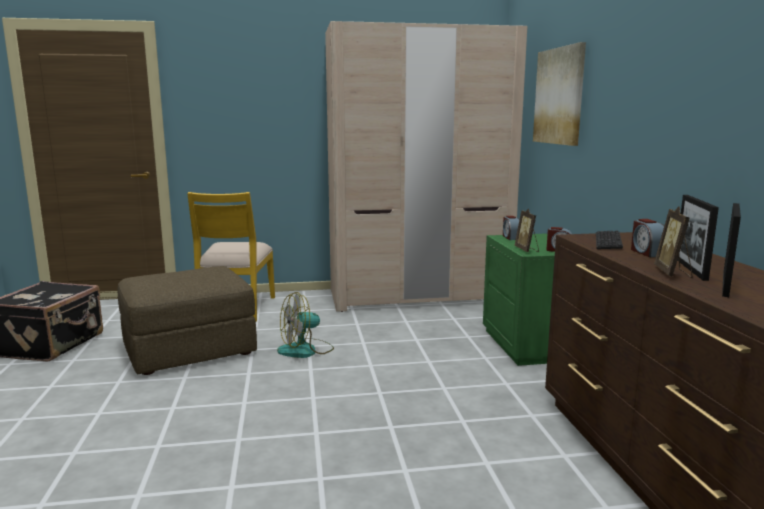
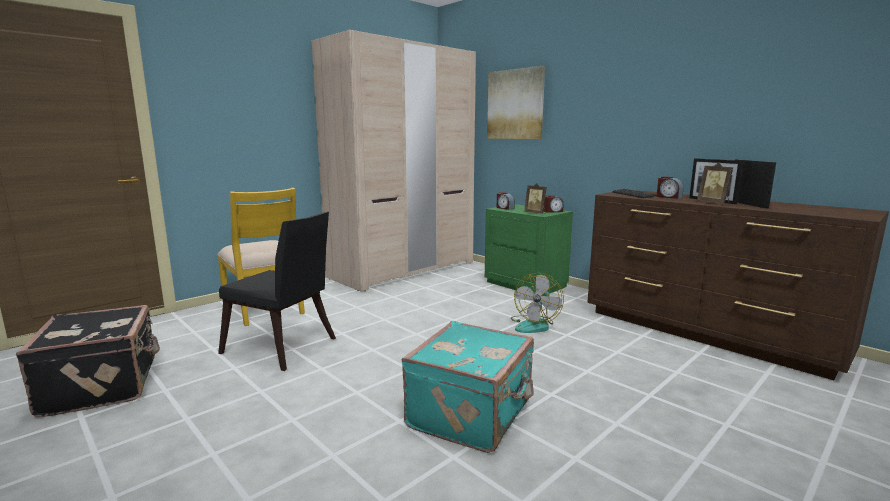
camera: 35 degrees left, 0 degrees up
brown ottoman [118,266,257,375] -> black chair [218,212,336,371]
fan [277,292,334,358] -> fan moved to [511,273,564,333]
none -> turquoise suitcase [402,321,534,453]

